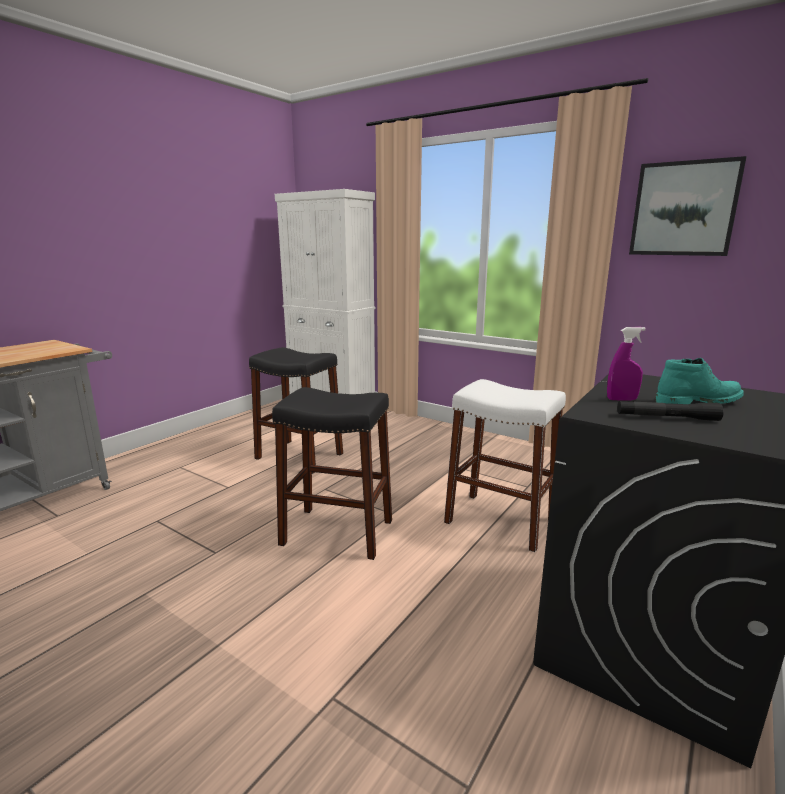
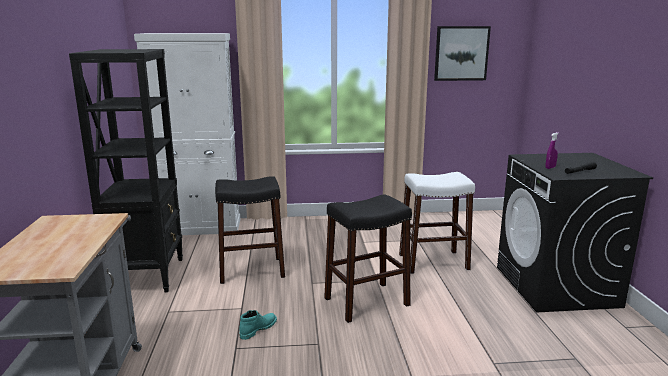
camera: 40 degrees left, 0 degrees up
turquoise boot [655,358,744,404] -> turquoise boot moved to [239,310,277,340]
none -> black bookcase [69,49,183,292]

